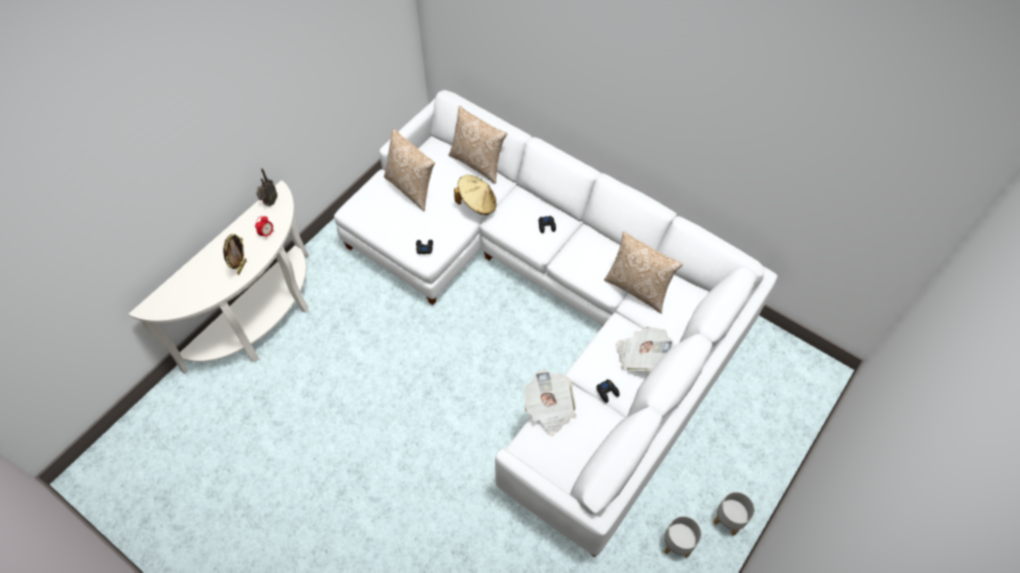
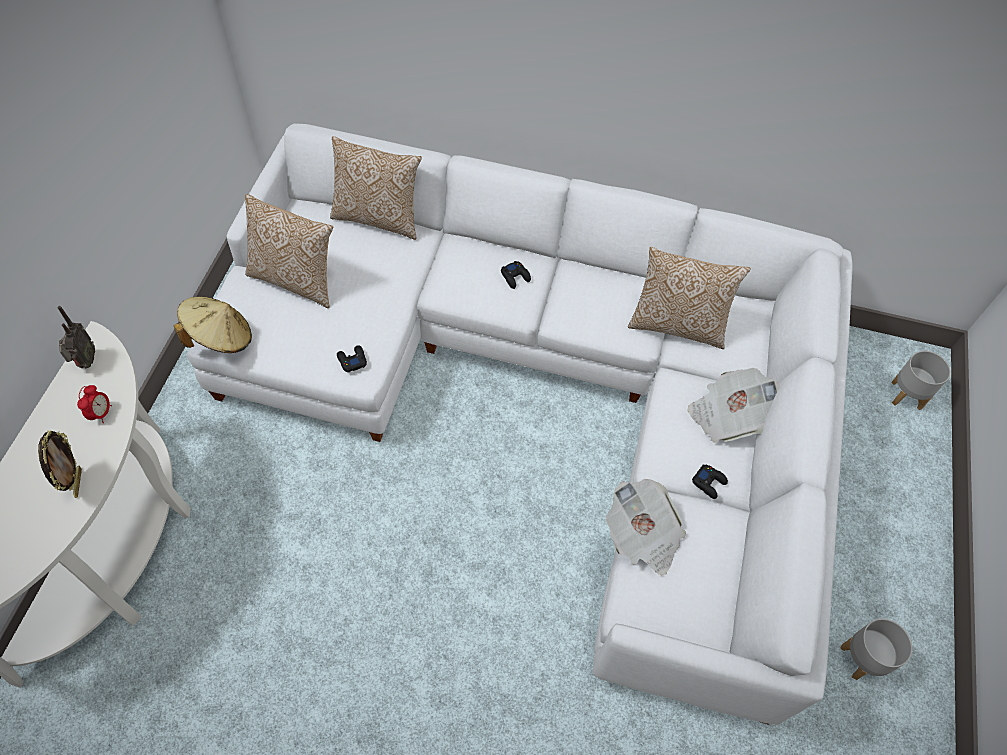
camera: 25 degrees left, 0 degrees up
beige hat [454,175,496,215] -> beige hat moved to [174,297,252,353]
grey planter [713,492,755,536] -> grey planter moved to [891,351,951,410]

